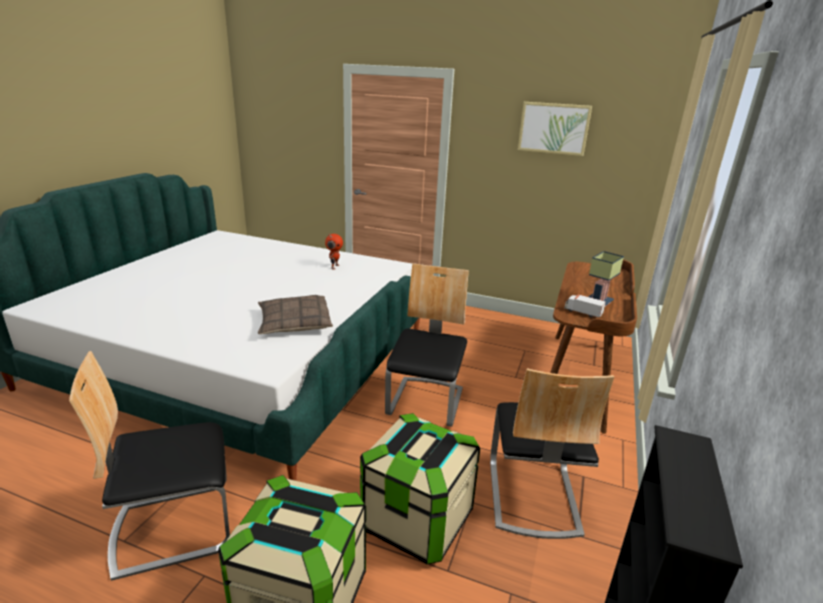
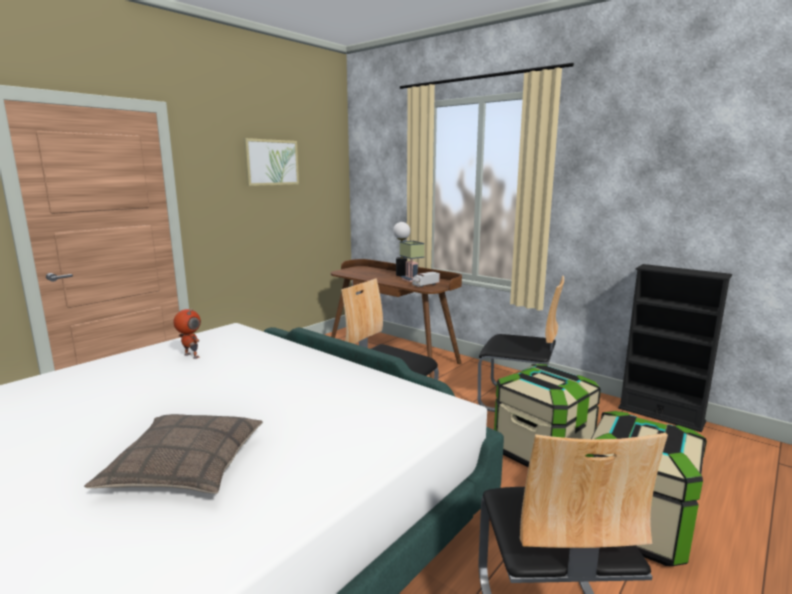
camera: 70 degrees left, 10 degrees down
pillow [258,295,333,334] -> pillow moved to [84,414,263,494]
none -> table lamp [393,222,410,276]

